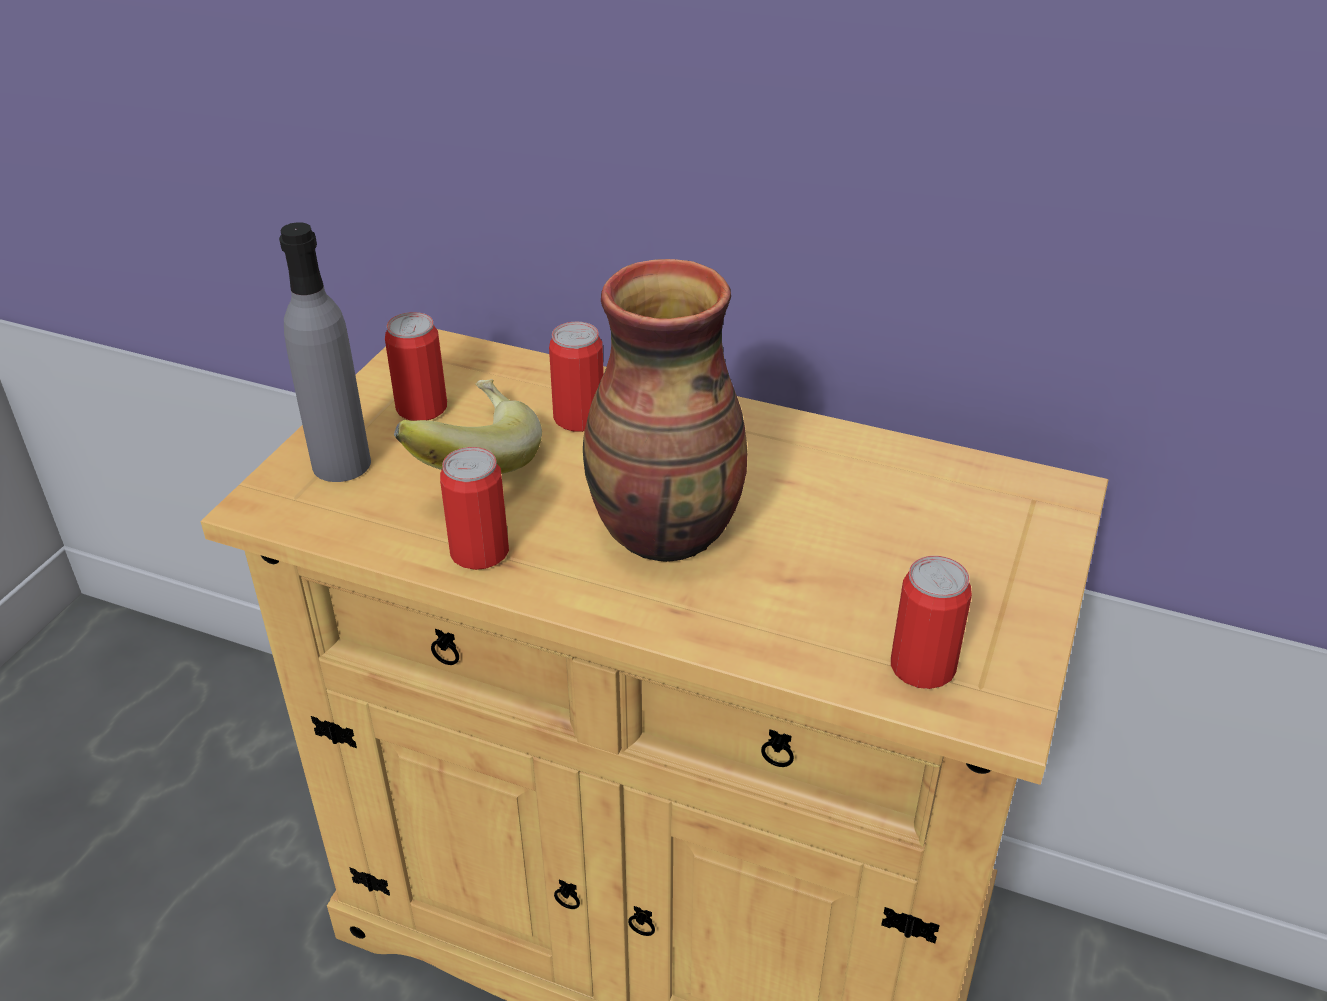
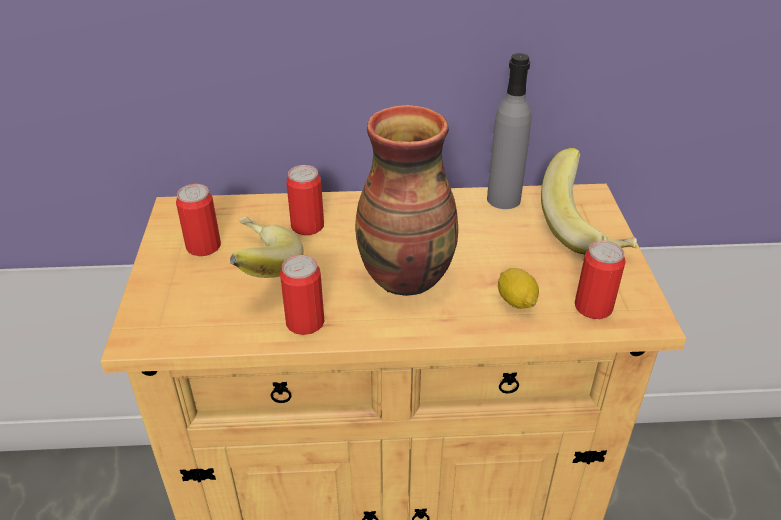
camera: 25 degrees left, 0 degrees up
grey bottle [279,222,371,482] -> grey bottle moved to [487,53,531,209]
none -> lemon [498,268,539,309]
none -> banana [541,148,637,255]

